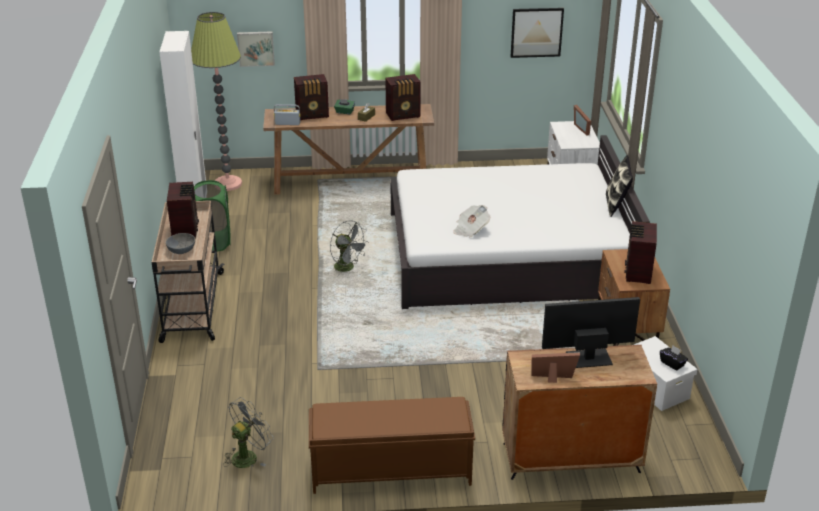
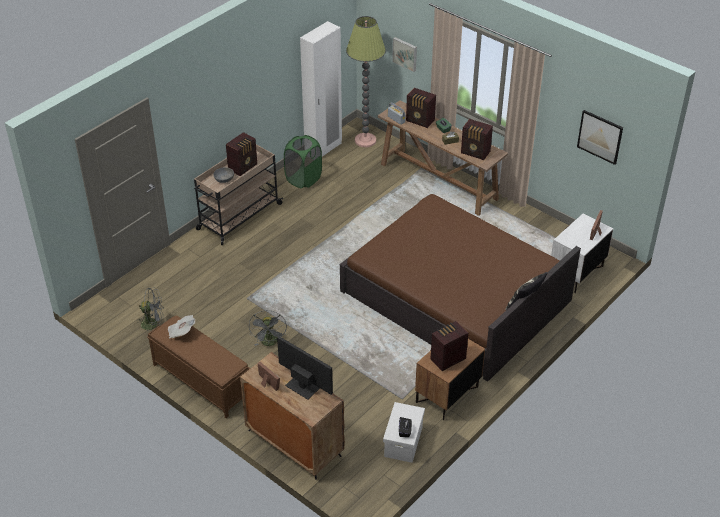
camera: 45 degrees right, 10 degrees up
grey fan [330,220,369,276] -> grey fan moved to [249,310,287,346]
white bed [390,135,650,309] -> brown bed [339,194,581,382]
newspaper [453,205,490,237] -> newspaper moved to [168,315,195,339]

